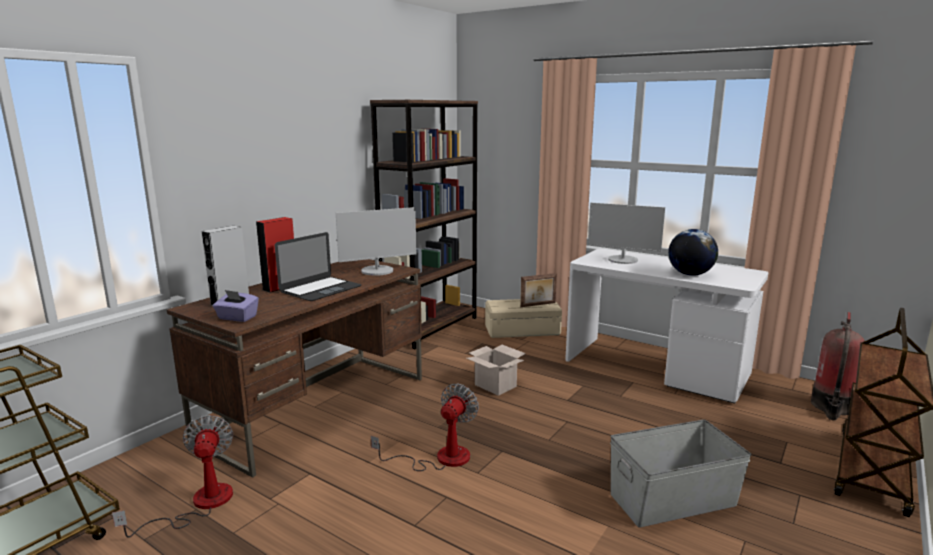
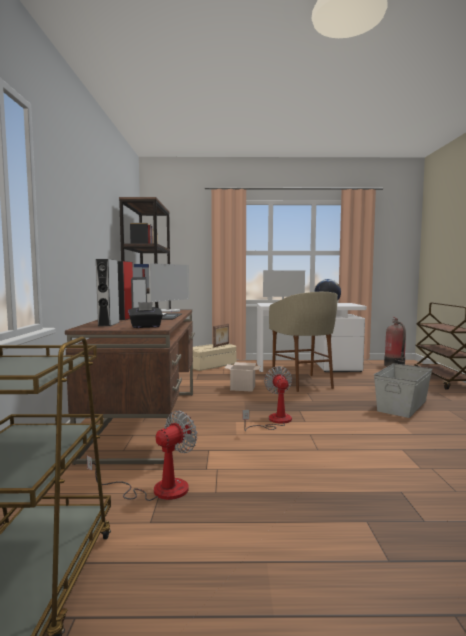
camera: 35 degrees left, 10 degrees down
fan [112,415,233,538] -> fan turned 90 degrees clockwise [87,411,197,501]
purple tissue box [213,290,259,322] -> black tissue box [128,302,163,328]
none -> beige stool [269,292,338,392]

